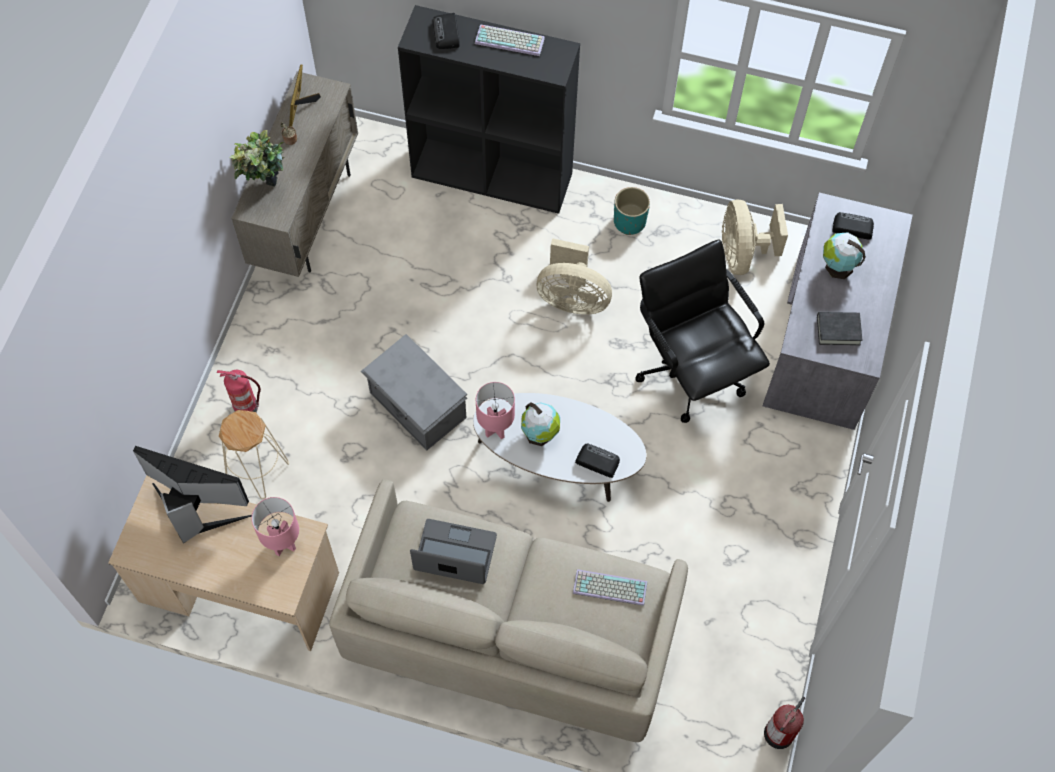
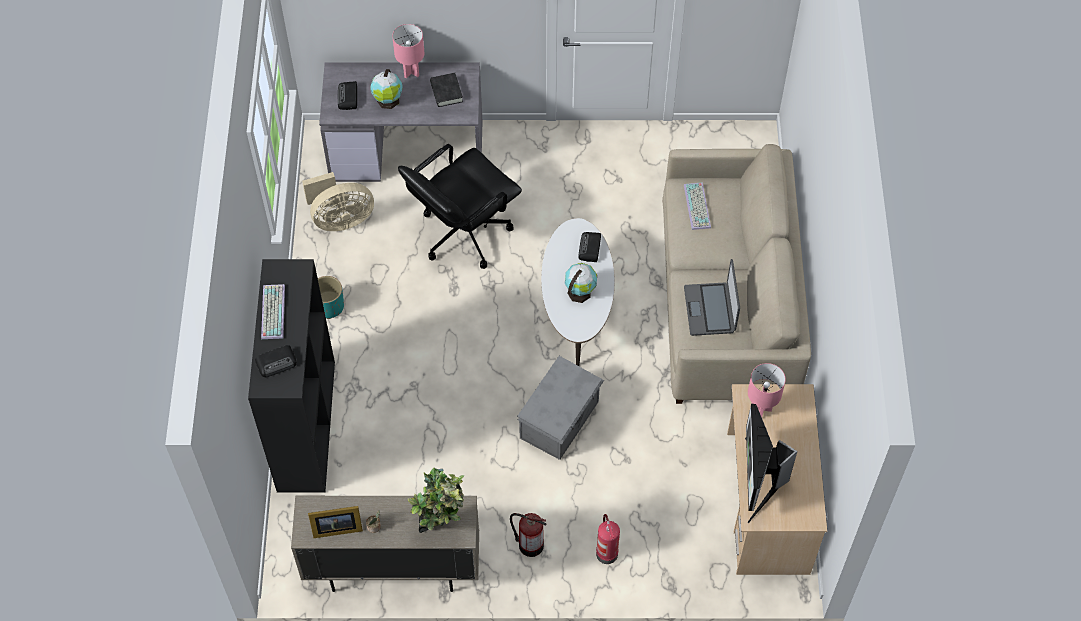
camera: 105 degrees left, 5 degrees down
beige stool [219,410,289,499] -> none
pink table lamp [476,382,515,440] -> pink table lamp moved to [392,24,424,78]
beige fan [537,238,612,315] -> none
fire extinguisher [764,697,805,749] -> fire extinguisher moved to [510,513,546,557]

